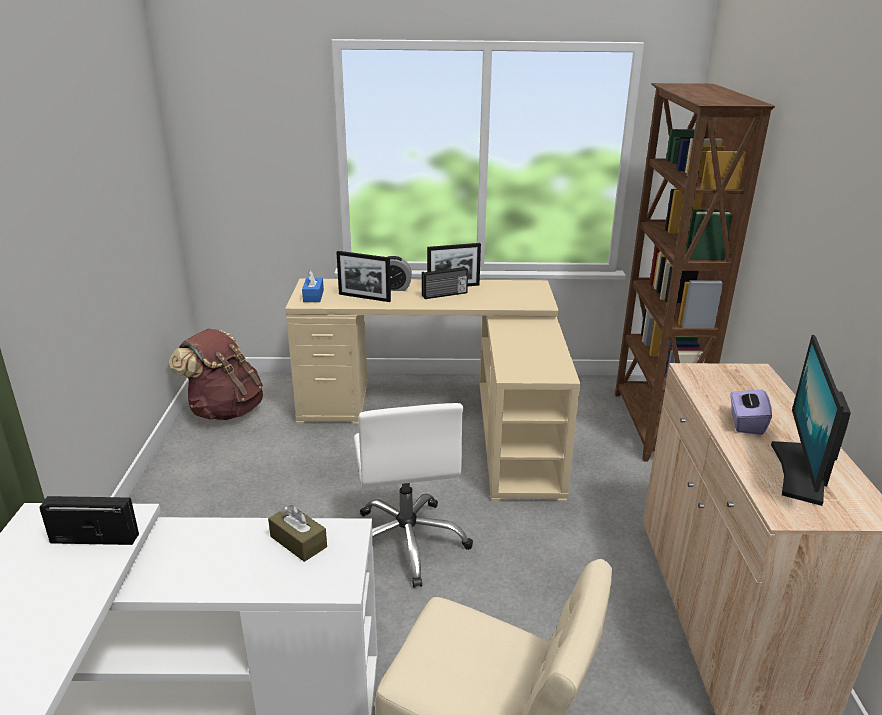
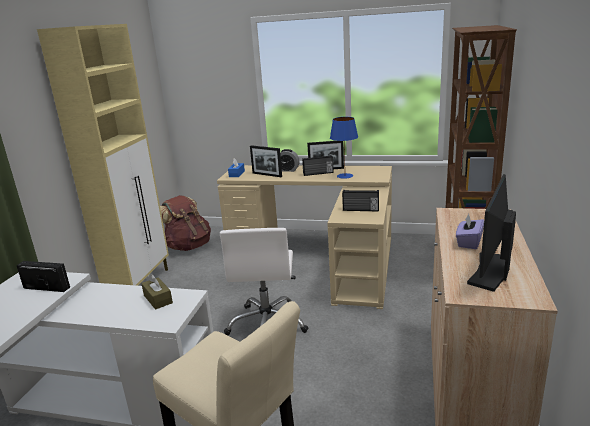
camera: 15 degrees right, 5 degrees down
none -> beige cabinet [37,24,169,286]
none -> blue table lamp [330,117,358,179]
none -> radio [342,190,379,211]

